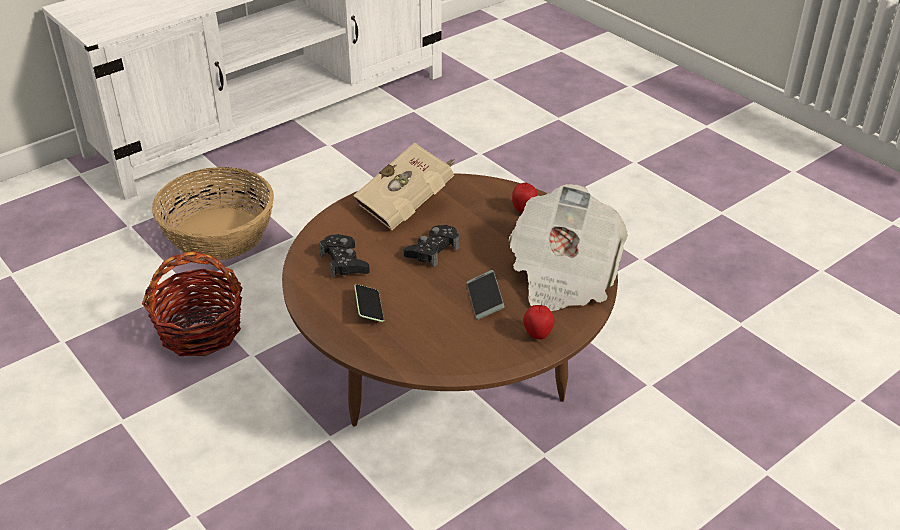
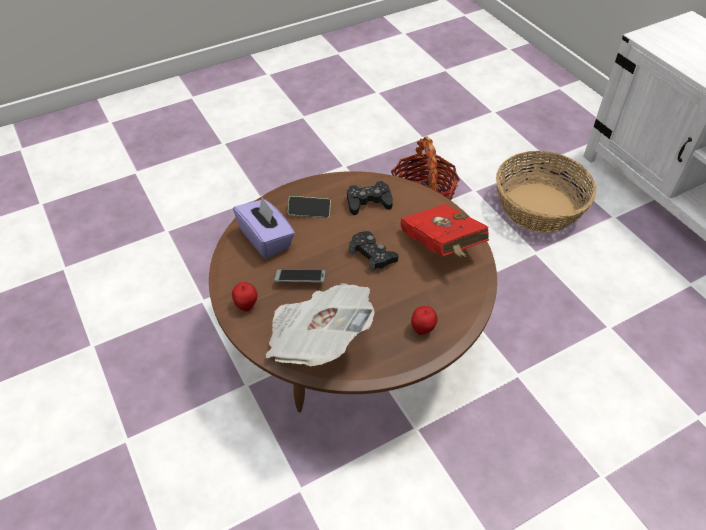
camera: 100 degrees right, 10 degrees up
beige book [353,142,455,230] -> red book [401,204,489,257]
none -> purple tissue box [233,197,295,259]

